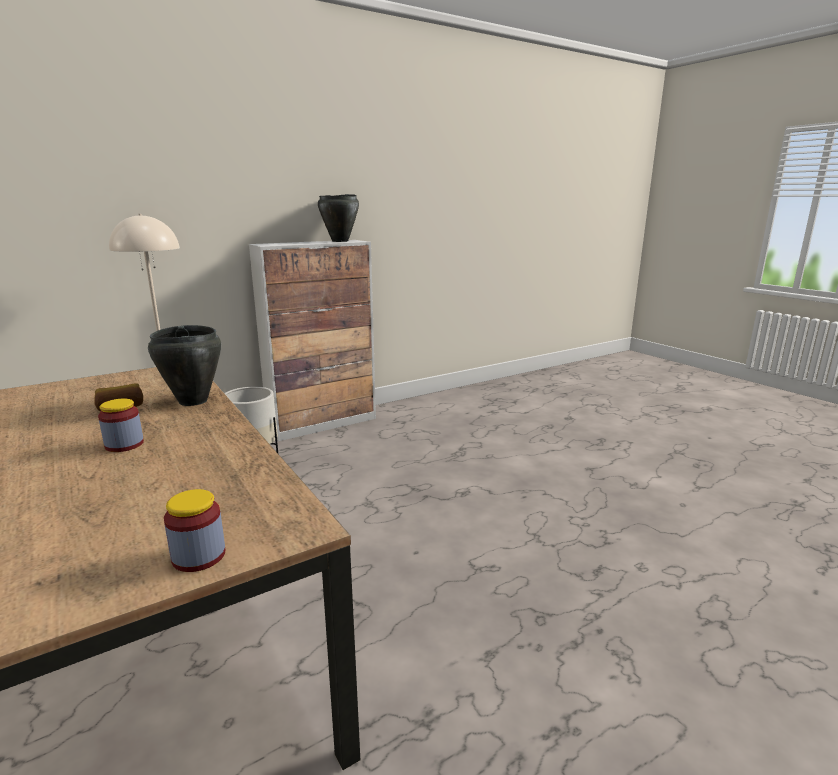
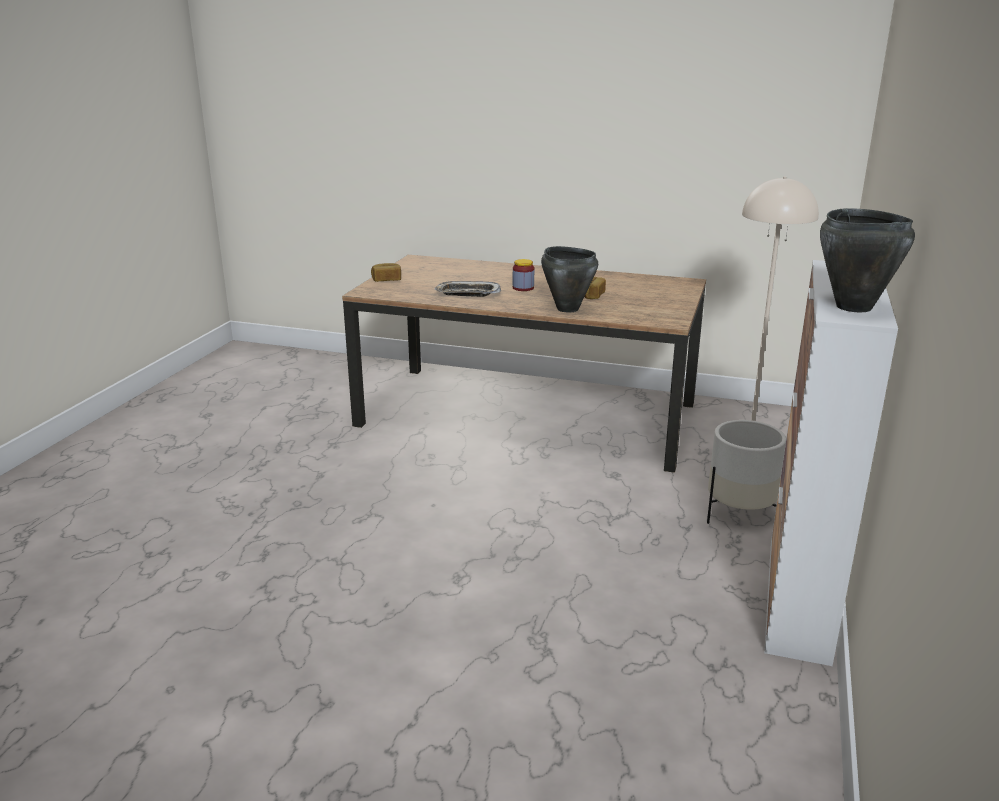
camera: 140 degrees right, 5 degrees up
jar [164,489,225,572] -> bread [371,263,401,282]
none -> tray [435,281,501,297]

